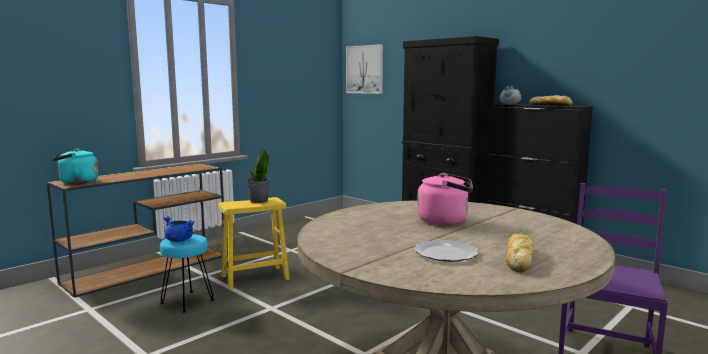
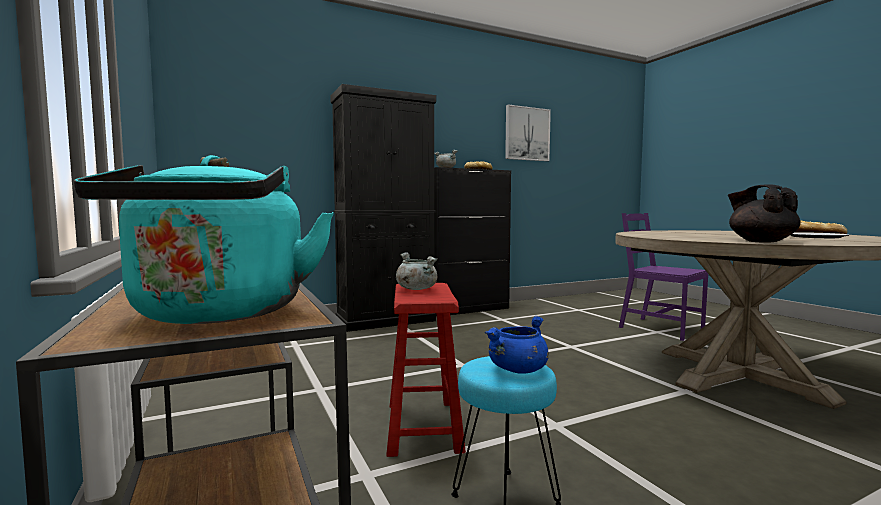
camera: 70 degrees left, 5 degrees down
yellow stool [218,197,290,290] -> red stool [386,283,466,457]
potted plant [246,149,270,203] -> grey cooking pot [396,252,438,290]
picture [346,44,383,94] -> picture moved to [505,104,551,161]
pink kettle [417,173,473,225] -> none
none -> black teapot [728,185,800,243]

